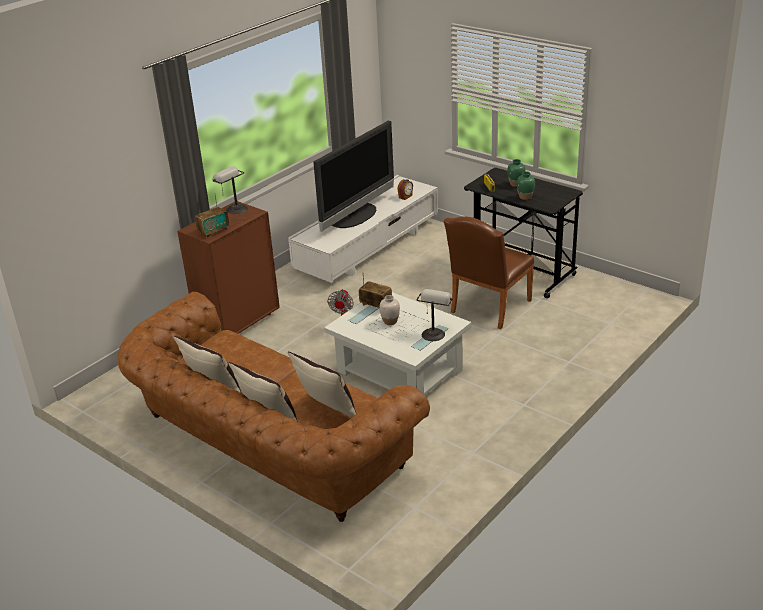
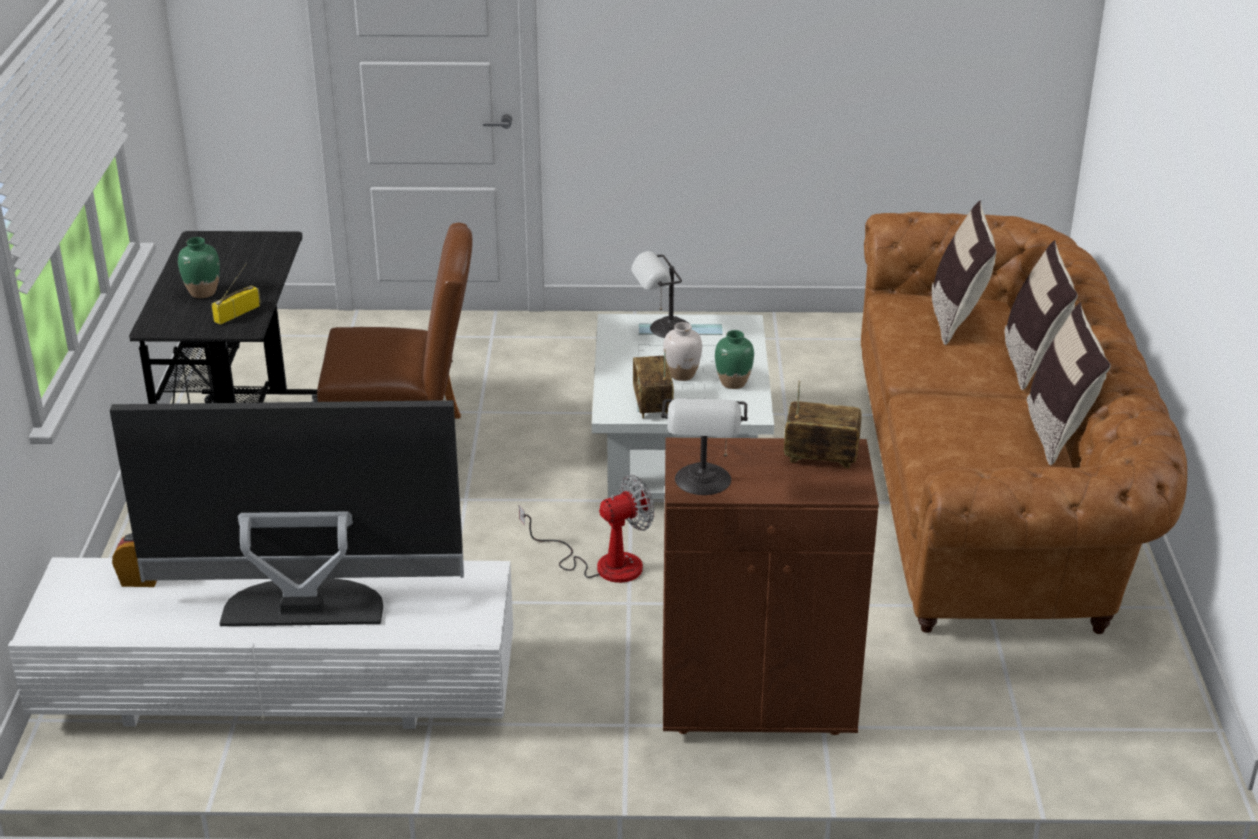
camera: 130 degrees left, 0 degrees up
green vase [517,172,535,200] -> green vase moved to [715,330,754,389]

